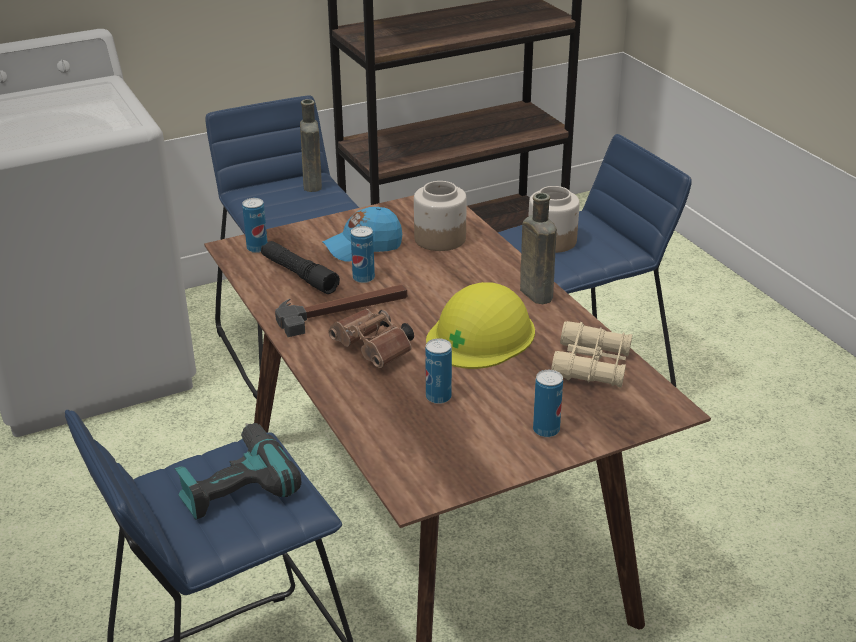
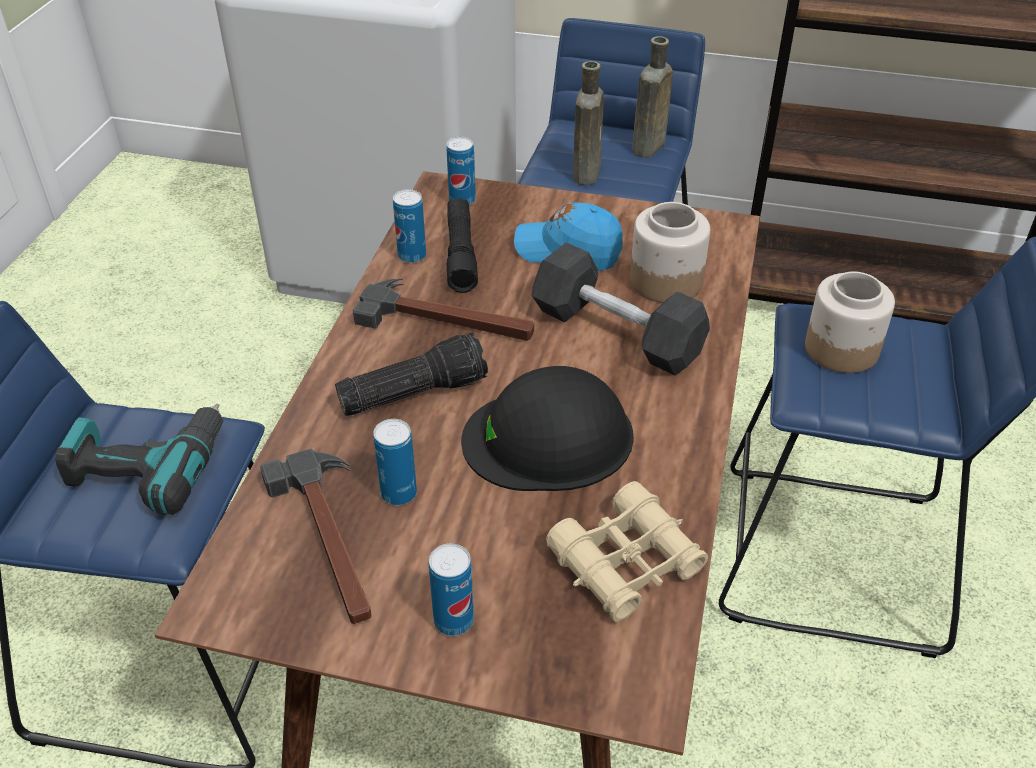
camera: 40 degrees right, 10 degrees up
brown binoculars [328,309,414,368] -> flashlight [335,332,488,416]
can [351,226,375,283] -> can moved to [393,189,426,263]
yellow hard hat [426,282,535,369] -> black hard hat [461,366,634,491]
brown bottle [520,193,557,304] -> brown bottle moved to [573,61,604,186]
none -> hammer [260,448,372,624]
none -> black dumbbell [532,242,710,376]

